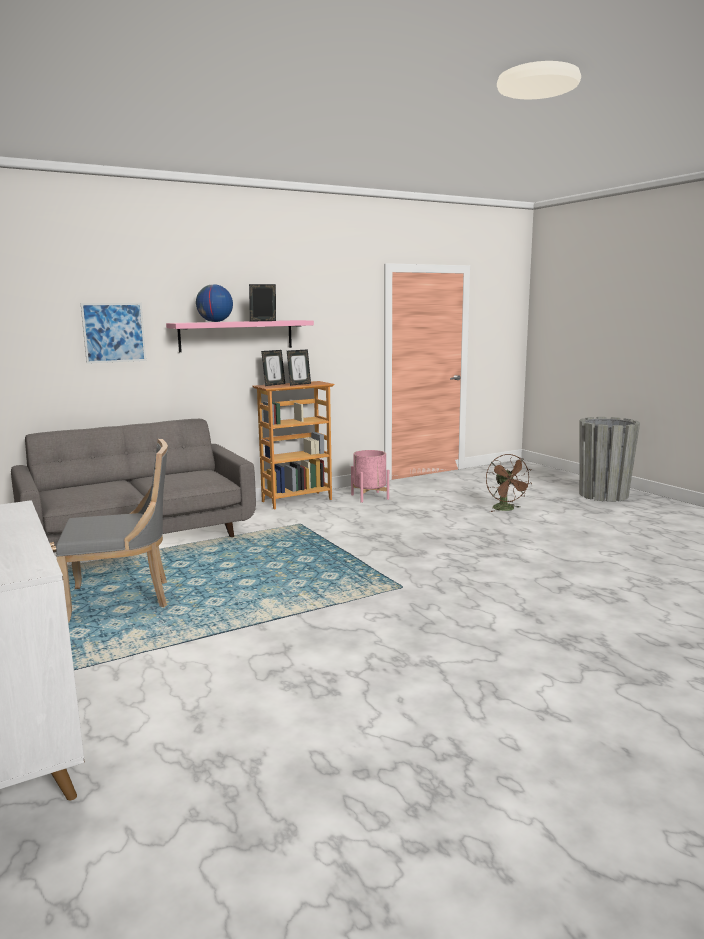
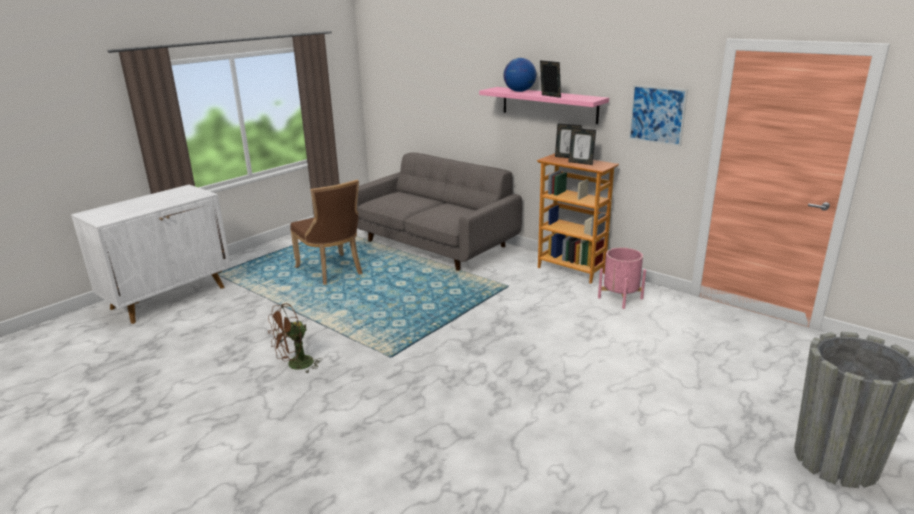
camera: 70 degrees right, 10 degrees up
grey chair [56,439,168,622] -> brown chair [290,180,362,285]
picture [81,303,146,364] -> picture moved to [628,85,688,146]
brown fan [486,454,532,512] -> brown fan moved to [268,303,322,374]

